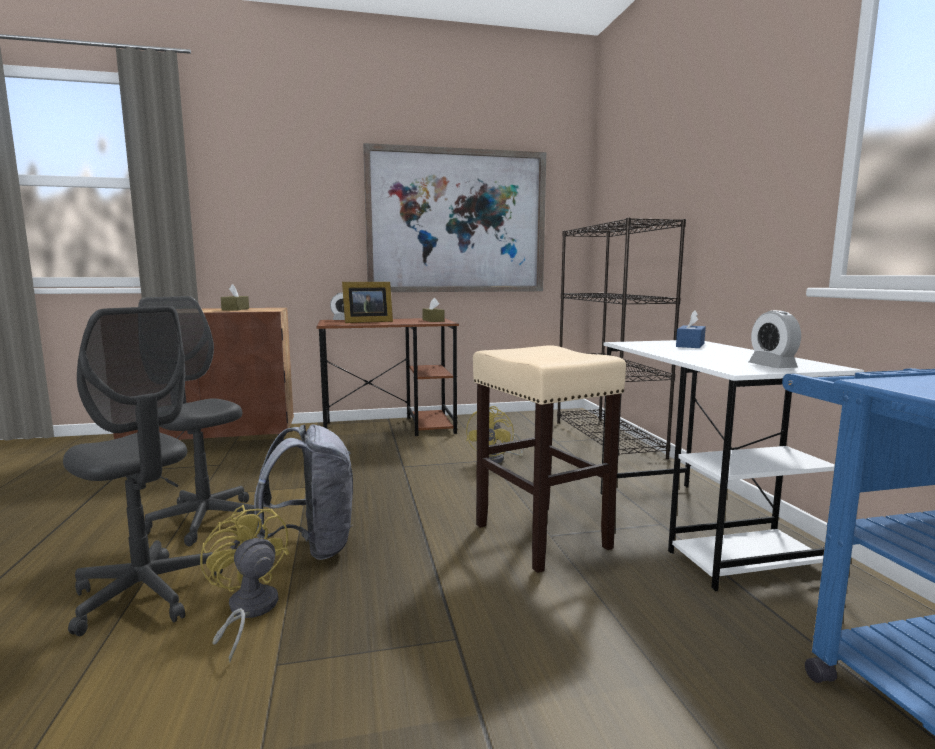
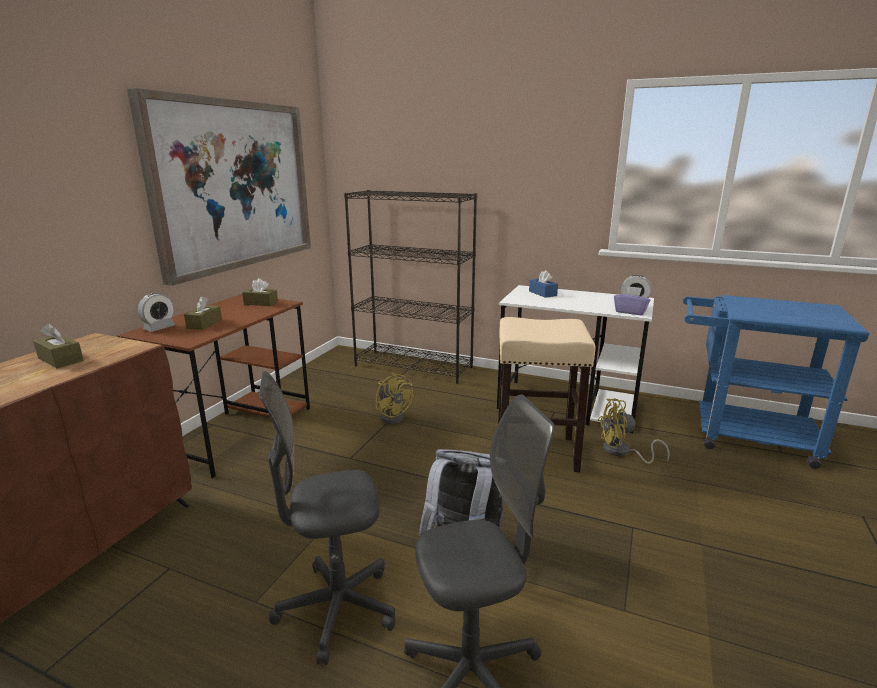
camera: 55 degrees left, 10 degrees up
yellow fan [200,505,289,663] -> yellow fan moved to [598,399,670,464]
picture frame [342,282,393,323] -> brown tissue box [184,296,222,330]
none -> purple tissue box [614,286,651,315]

